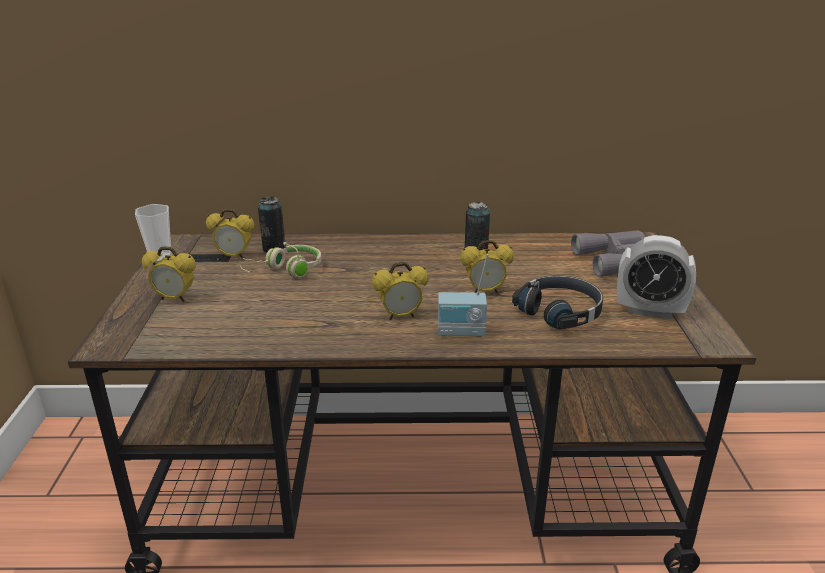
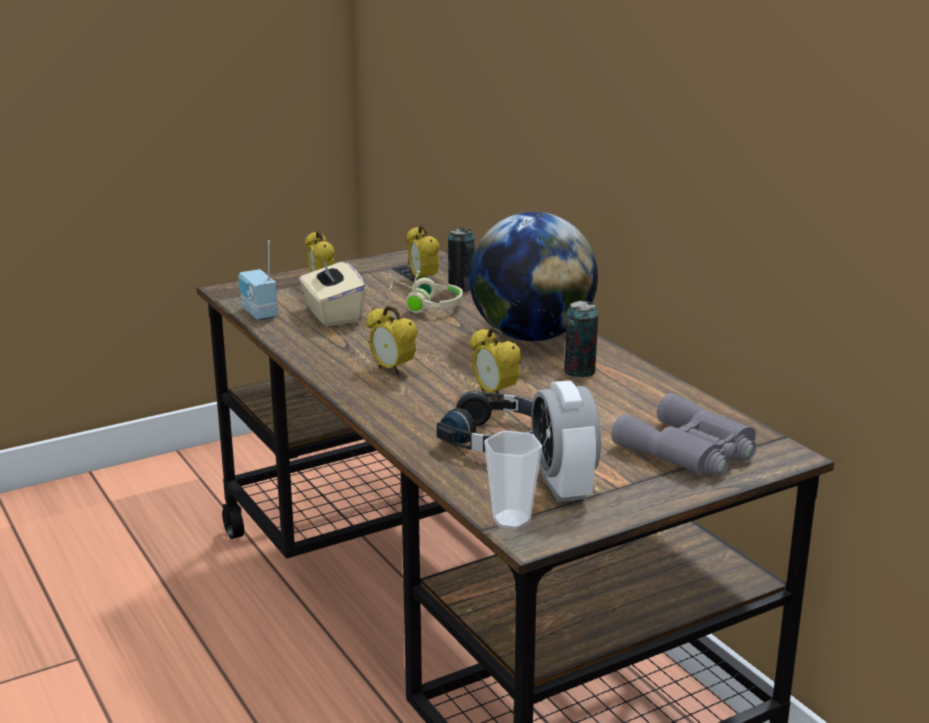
camera: 60 degrees right, 5 degrees down
cup [135,204,171,262] -> cup moved to [484,431,542,529]
radio [438,254,489,337] -> radio moved to [238,240,278,320]
none -> beige tissue box [299,254,366,326]
none -> globe [469,212,598,341]

